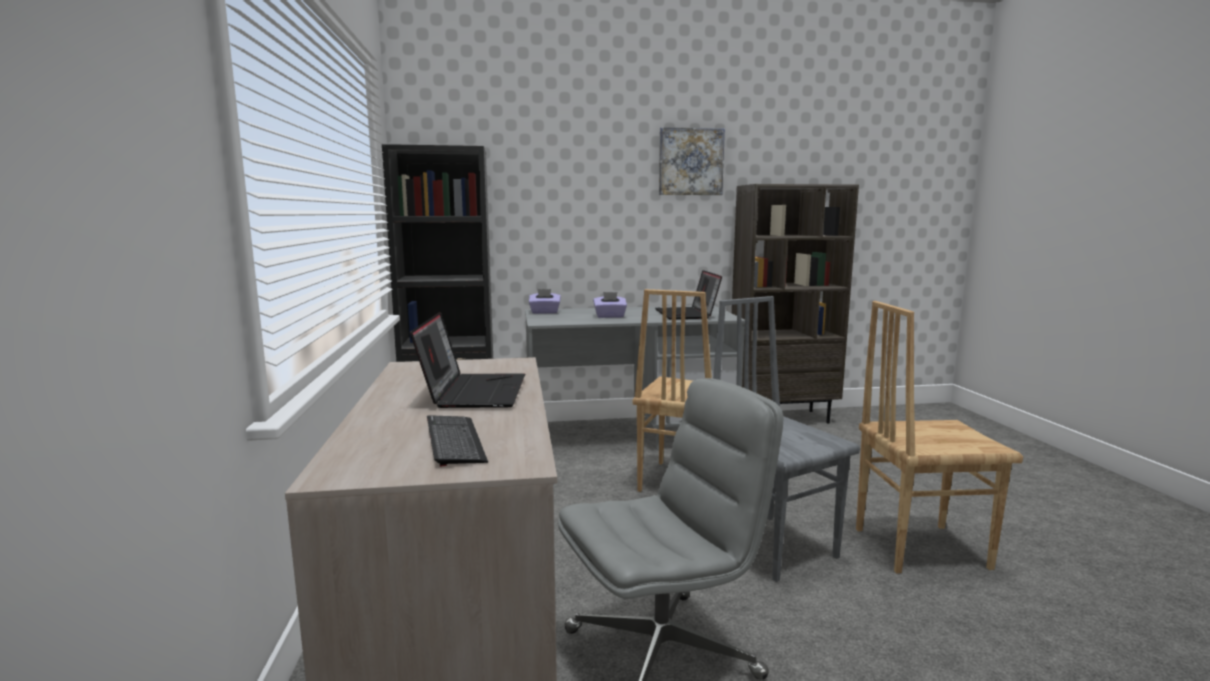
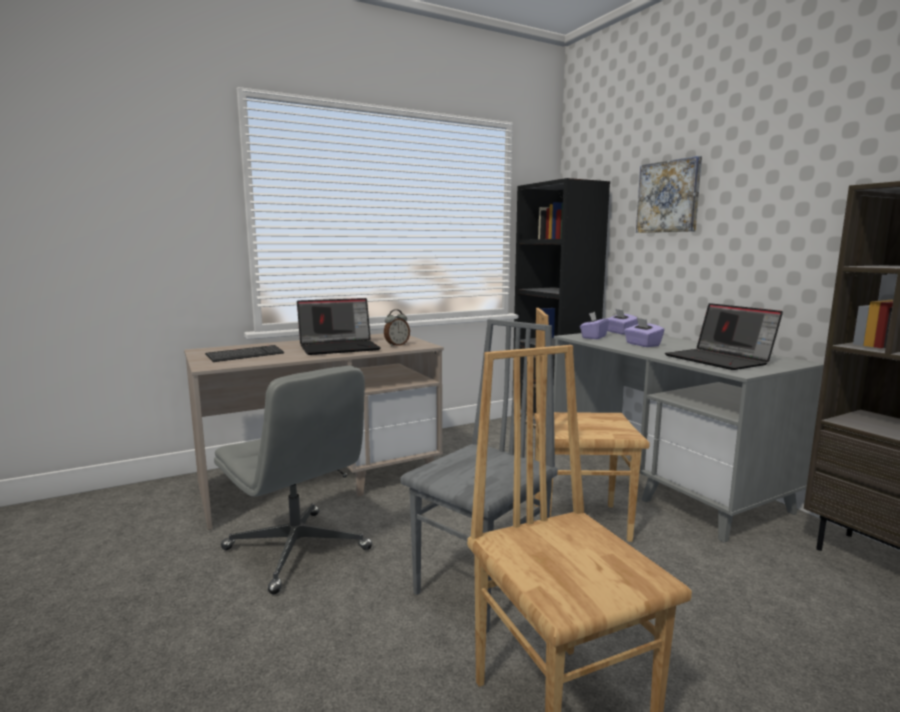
camera: 70 degrees right, 0 degrees up
laptop [655,270,722,319] -> laptop turned 90 degrees counterclockwise [665,303,783,370]
picture [659,127,725,195] -> picture moved to [636,156,702,233]
none -> alarm clock [384,309,410,347]
none -> purple tissue box [580,312,609,339]

